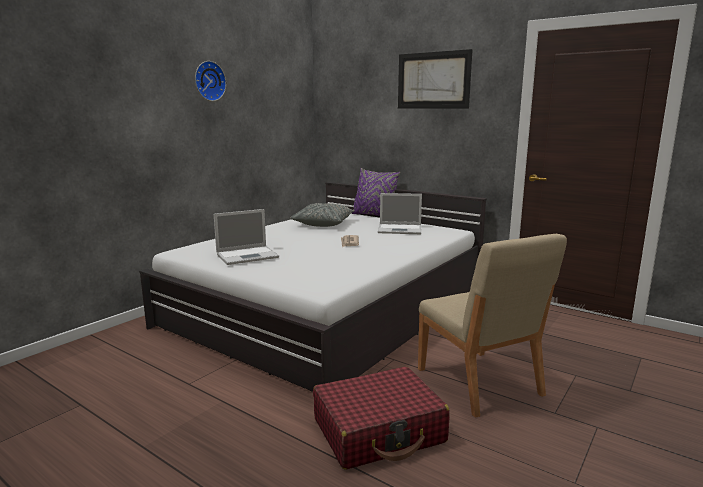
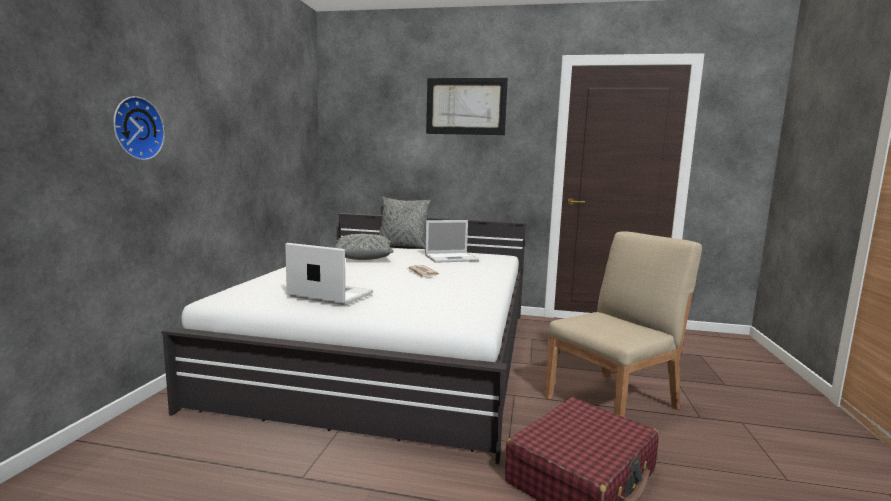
camera: 25 degrees left, 5 degrees down
wall clock [195,61,226,101] -> wall clock moved to [113,96,165,160]
laptop [214,209,279,265] -> laptop turned 105 degrees counterclockwise [285,243,373,305]
purple pillow [351,168,400,216] -> grey pillow [379,197,431,249]
beige chair [418,234,567,418] -> beige chair turned 75 degrees counterclockwise [545,231,702,417]

